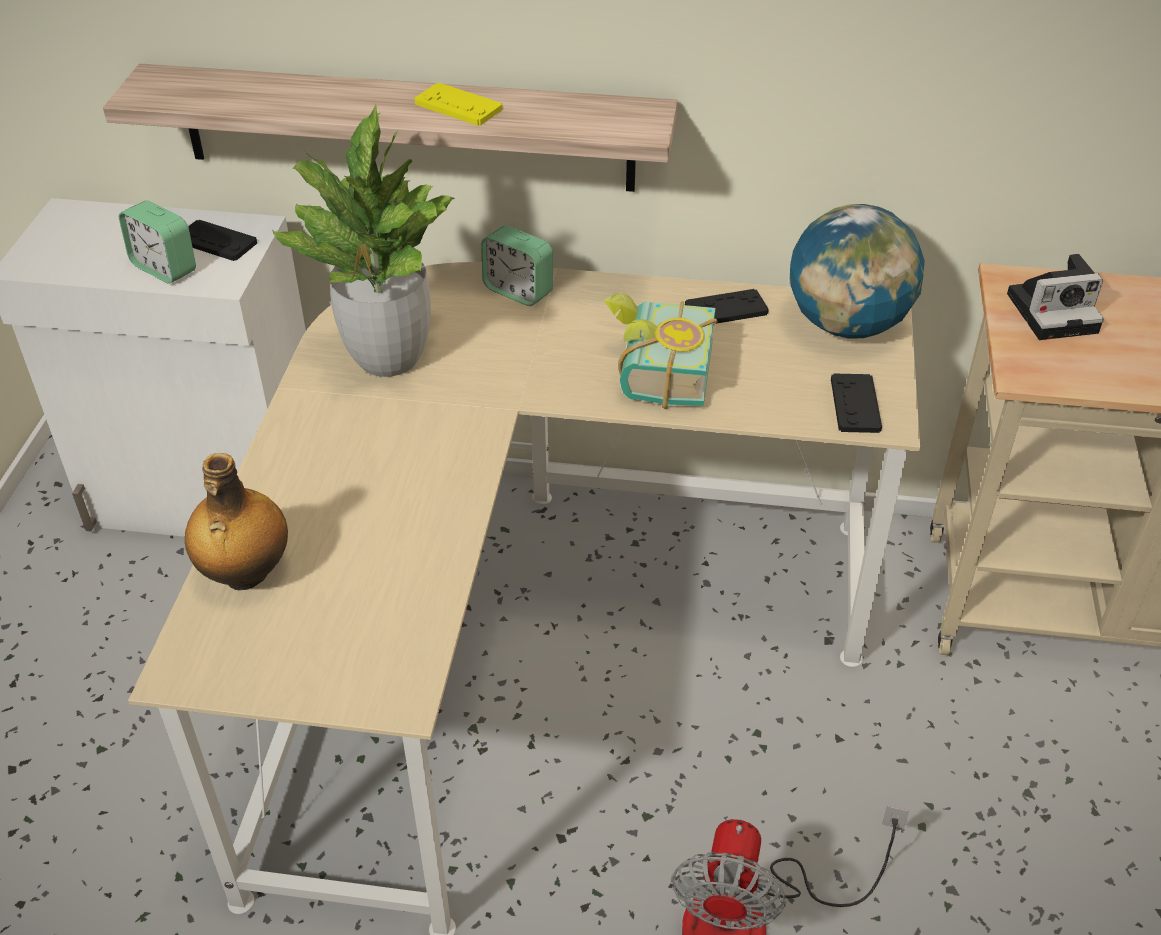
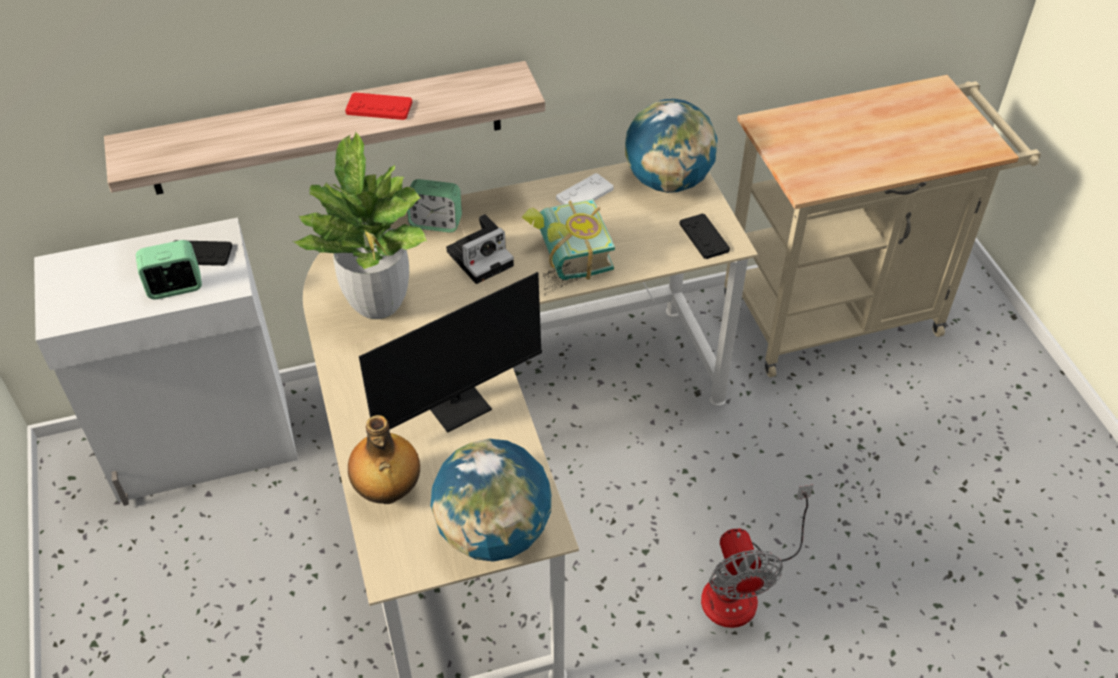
camera: 25 degrees left, 5 degrees up
alarm clock [119,200,196,284] -> alarm clock turned 150 degrees clockwise [136,240,202,299]
yellow game controller [414,83,502,126] -> red game controller [345,92,412,120]
black game controller [685,289,769,324] -> white game controller [556,173,614,205]
camera [1007,254,1104,340] -> camera moved to [446,214,514,284]
none -> monitor [359,262,591,433]
none -> globe [431,439,551,562]

